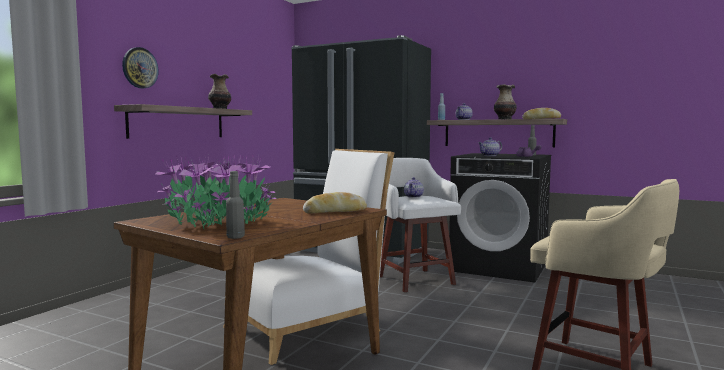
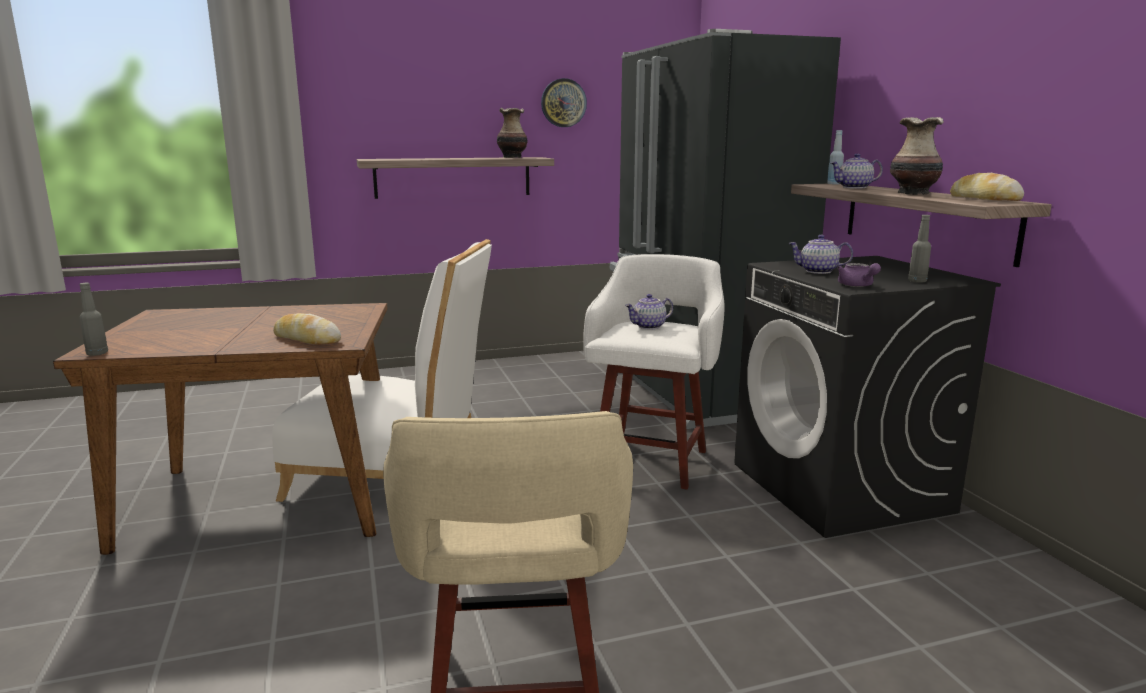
camera: 45 degrees right, 10 degrees up
wall clock [122,47,159,88] -> wall clock moved to [541,78,587,127]
potted plant [155,155,276,229] -> none

